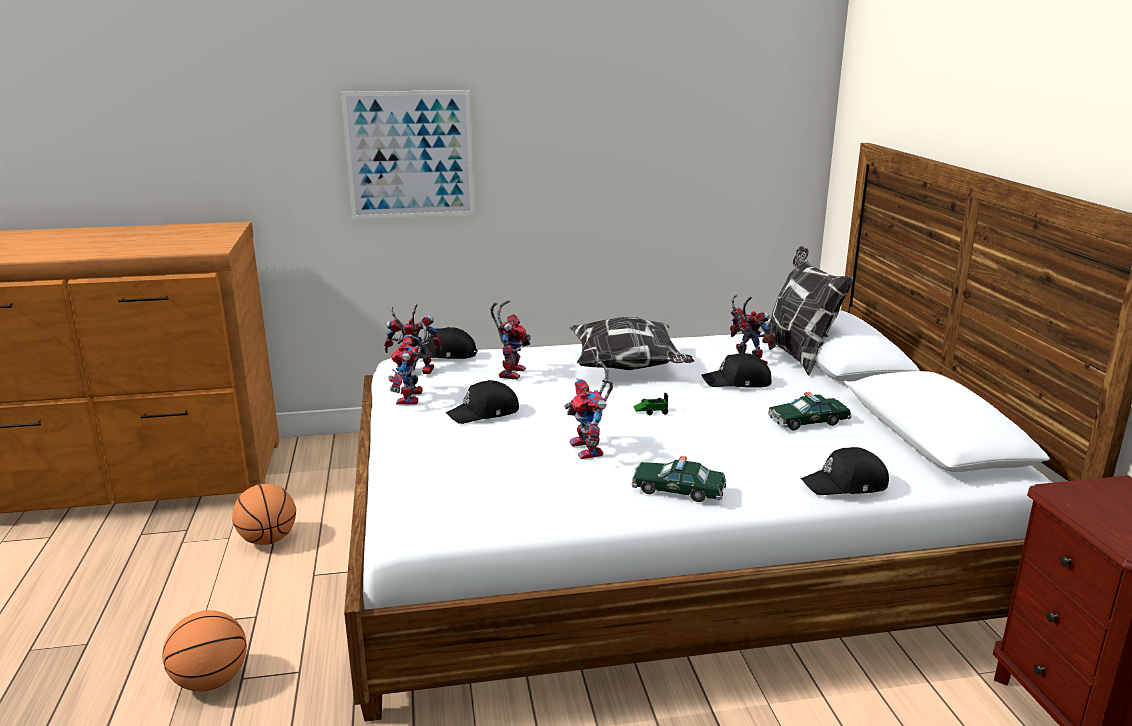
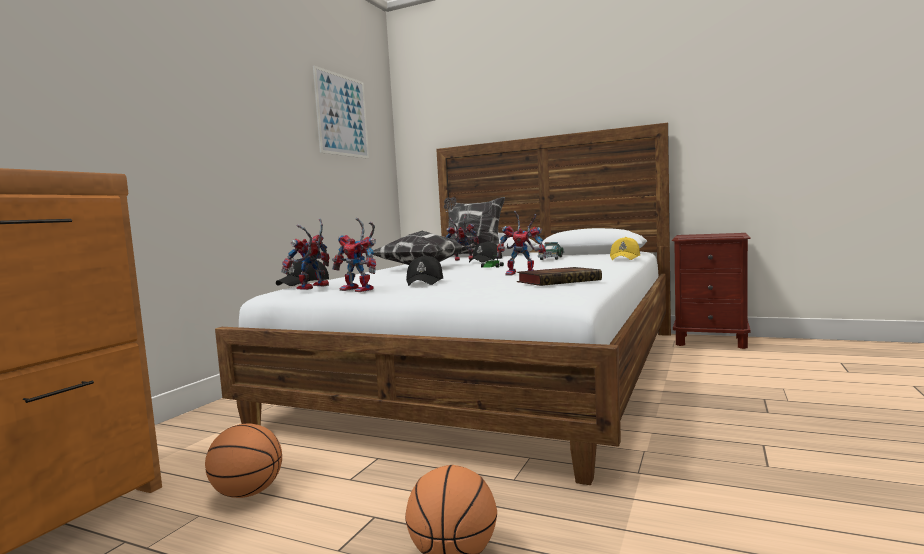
camera: 55 degrees left, 15 degrees down
picture [341,90,475,219] -> picture moved to [313,66,369,159]
toy robot [490,300,531,380] -> none
toy car [632,456,726,502] -> none
black cap [801,447,889,495] -> yellow cap [610,237,640,260]
none -> book [517,267,602,286]

